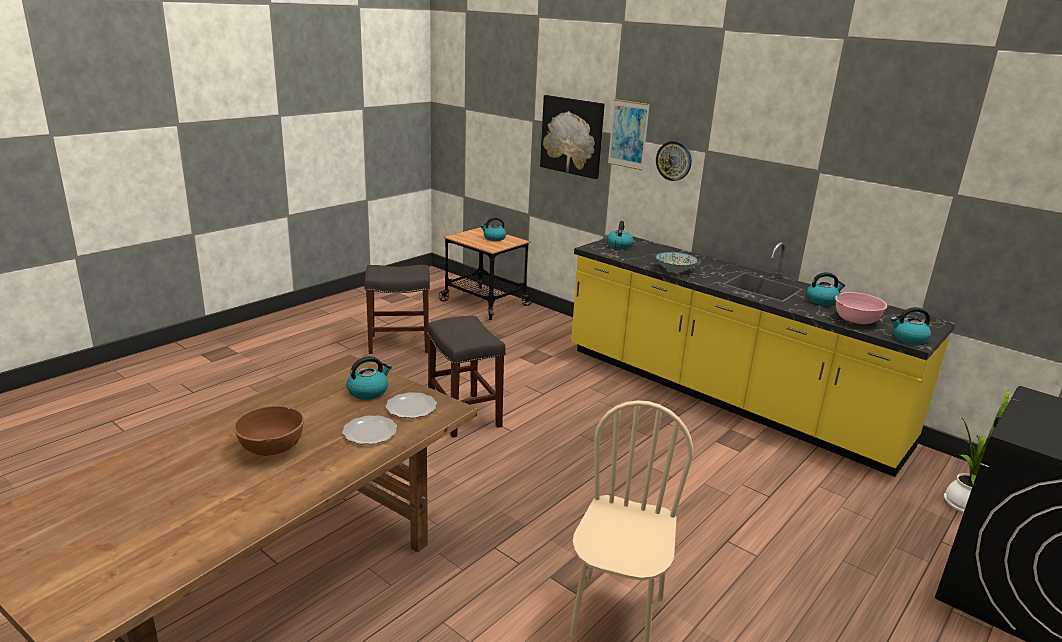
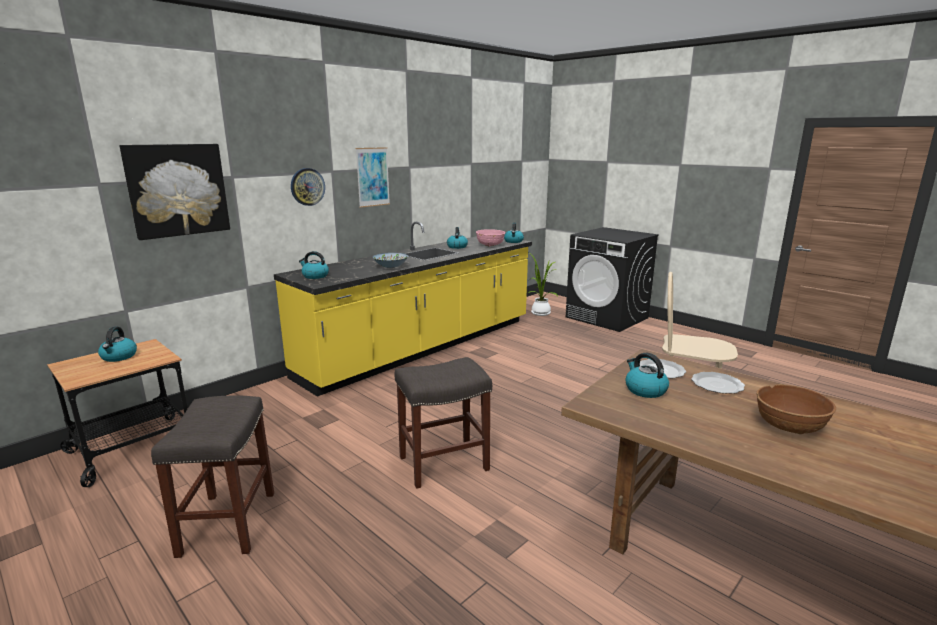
camera: 85 degrees left, 5 degrees down
picture [608,99,650,170] -> picture moved to [356,147,390,208]

